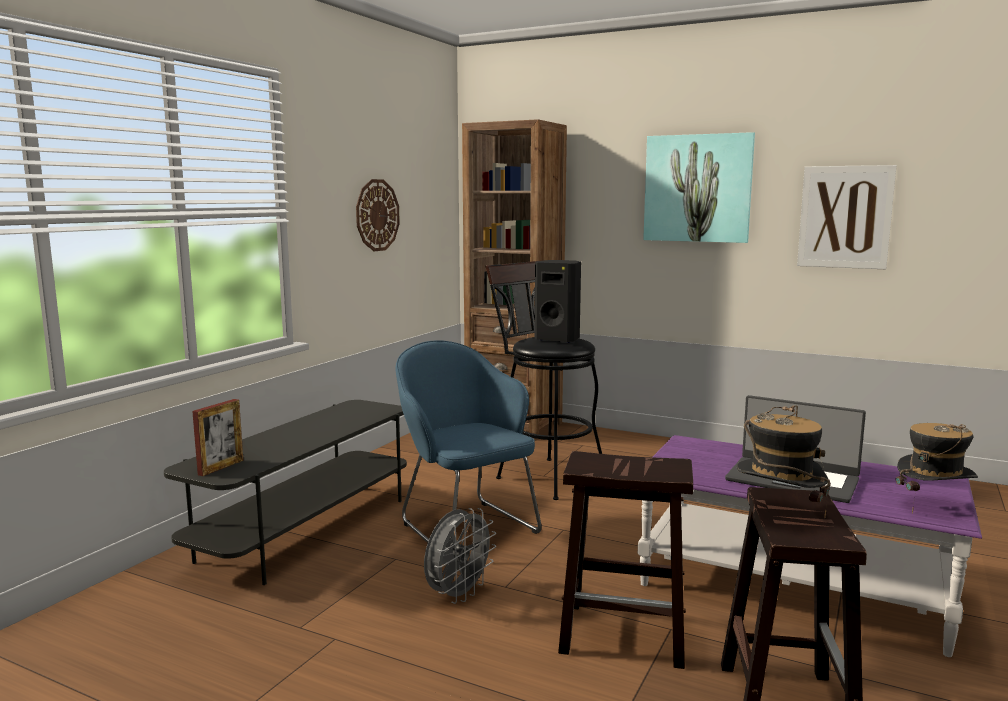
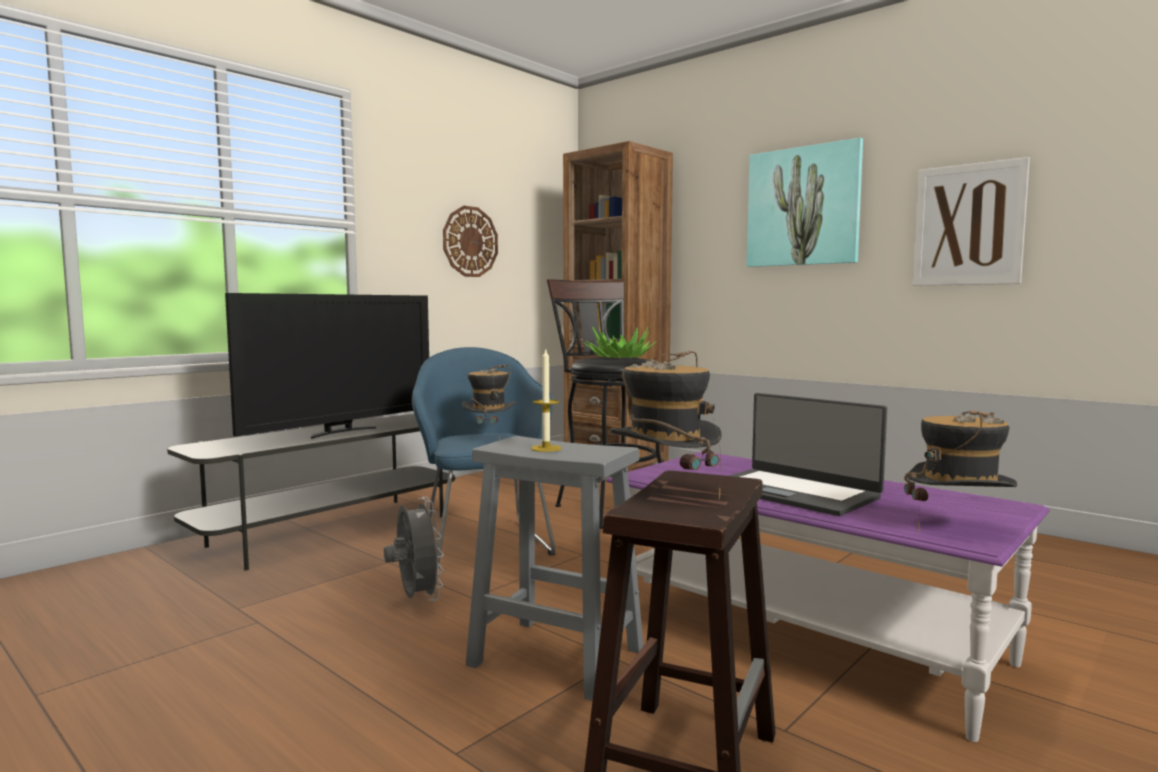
camera: 15 degrees right, 5 degrees down
picture frame [192,399,244,476] -> none
grey fan [424,508,496,604] -> grey fan turned 75 degrees counterclockwise [384,497,444,601]
black speaker [535,260,581,343] -> potted plant [583,327,656,358]
brown stool [558,451,693,669] -> grey stool [466,436,643,701]
none -> television [225,293,429,439]
none -> hat [462,365,516,439]
none -> candle [531,350,562,452]

